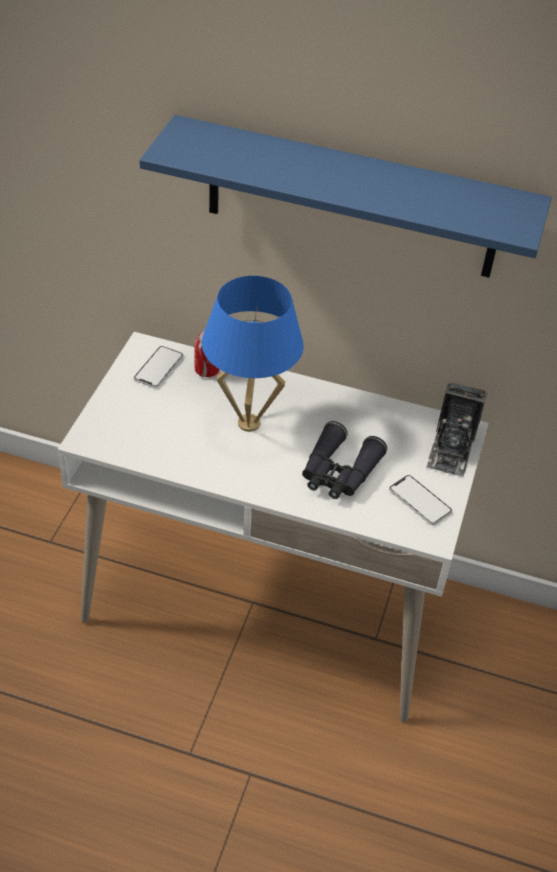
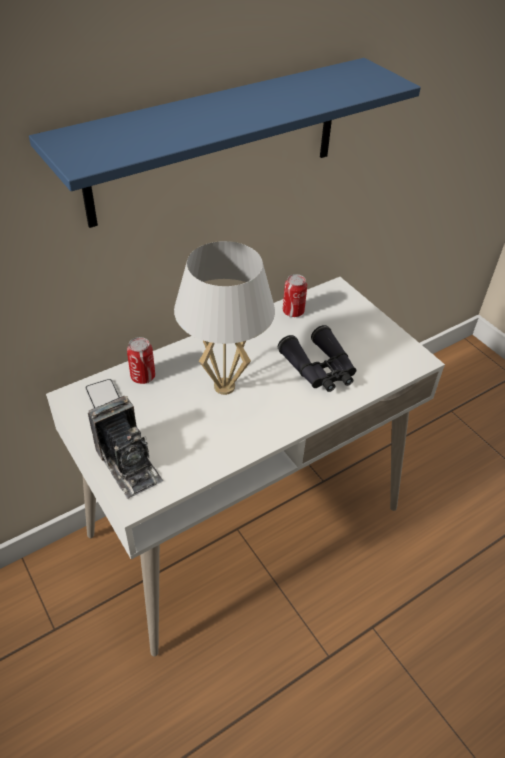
camera: 50 degrees left, 0 degrees up
blue table lamp [202,276,304,432] -> white table lamp [174,241,275,395]
phone [389,475,452,525] -> none
camera [426,382,487,477] -> camera moved to [88,396,163,499]
none -> can [283,274,307,317]

